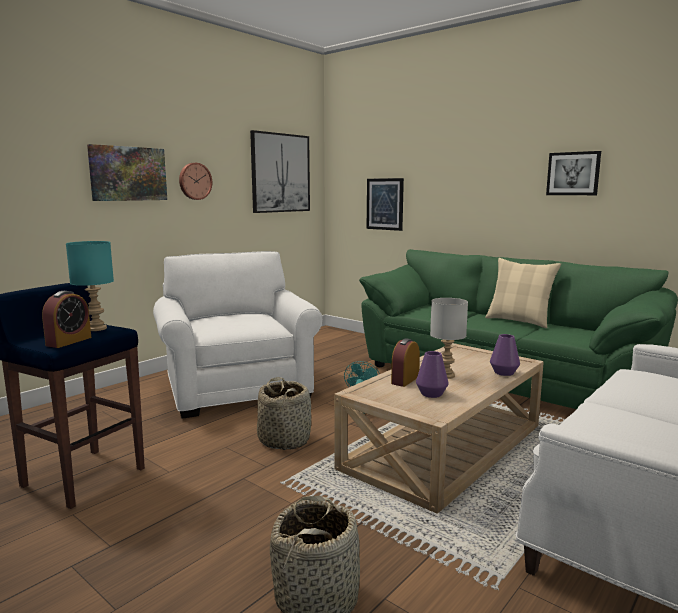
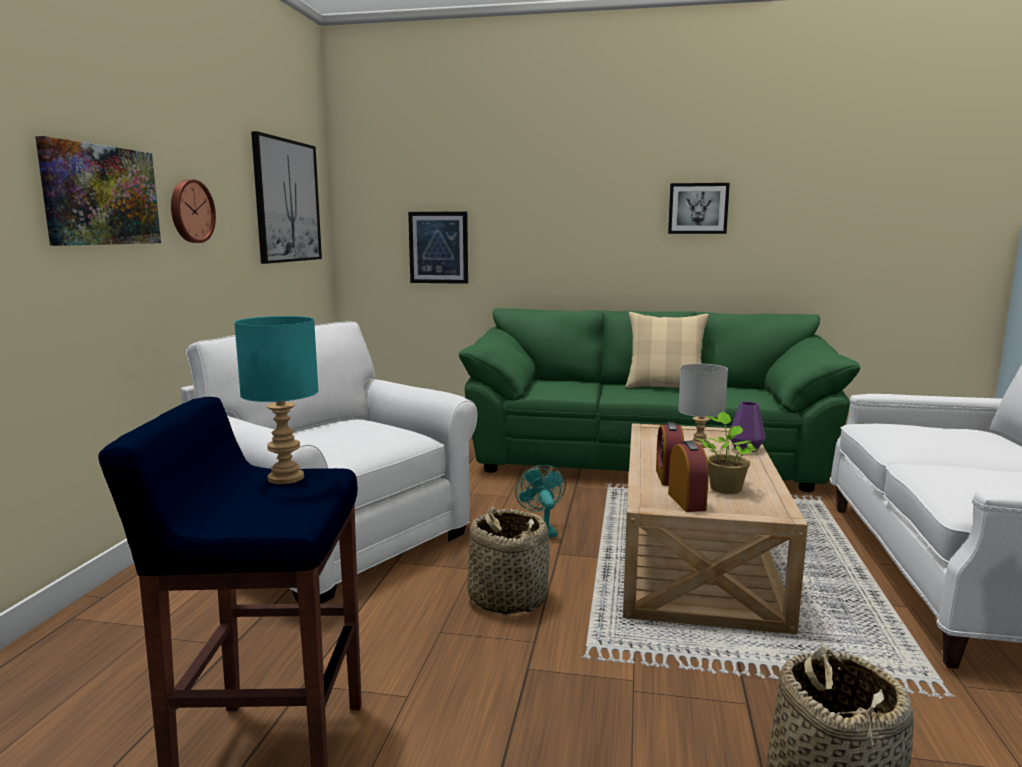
camera: 30 degrees left, 0 degrees up
alarm clock [42,291,91,348] -> alarm clock moved to [668,441,709,512]
purple vase [416,351,449,398] -> potted plant [697,412,758,494]

